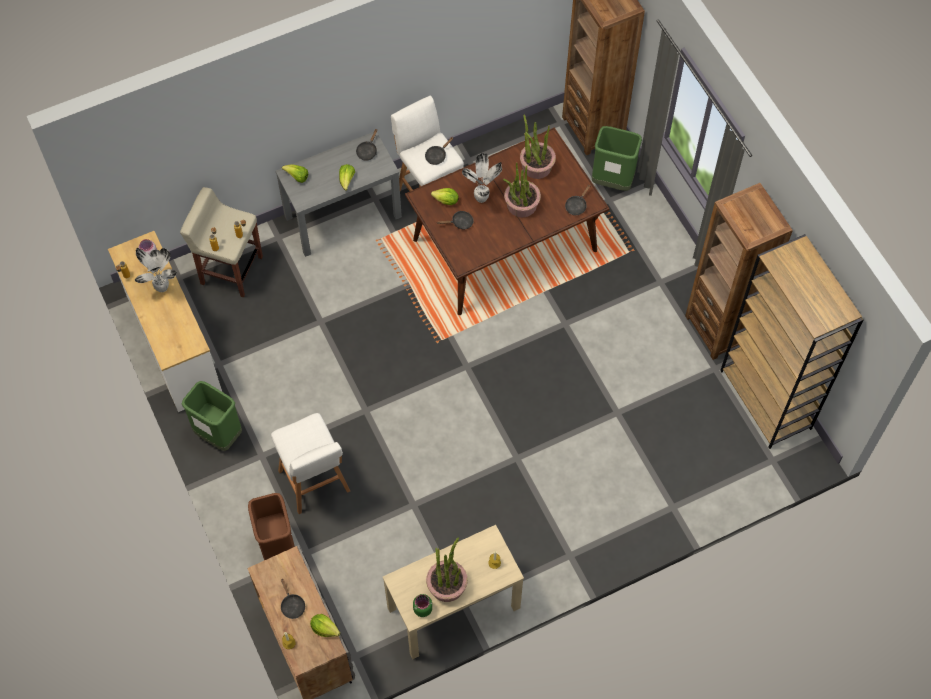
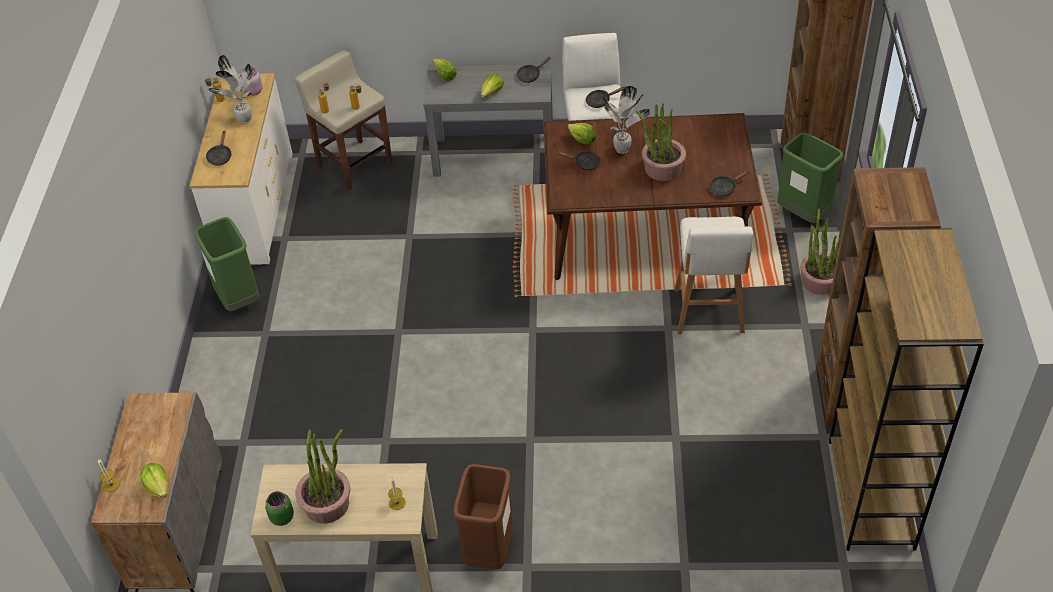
camera: 30 degrees right, 15 degrees down
brown trash can [248,493,295,560] -> brown trash can moved to [453,464,513,570]
white stool [271,413,350,514] -> white stool moved to [674,217,753,334]
black frying pan [281,578,305,619] -> black frying pan moved to [206,130,232,166]
potted plant [520,115,556,179] -> potted plant moved to [800,208,842,295]

